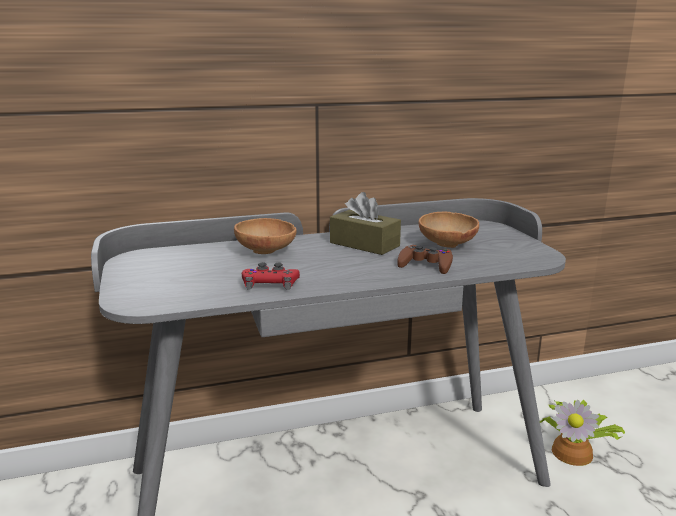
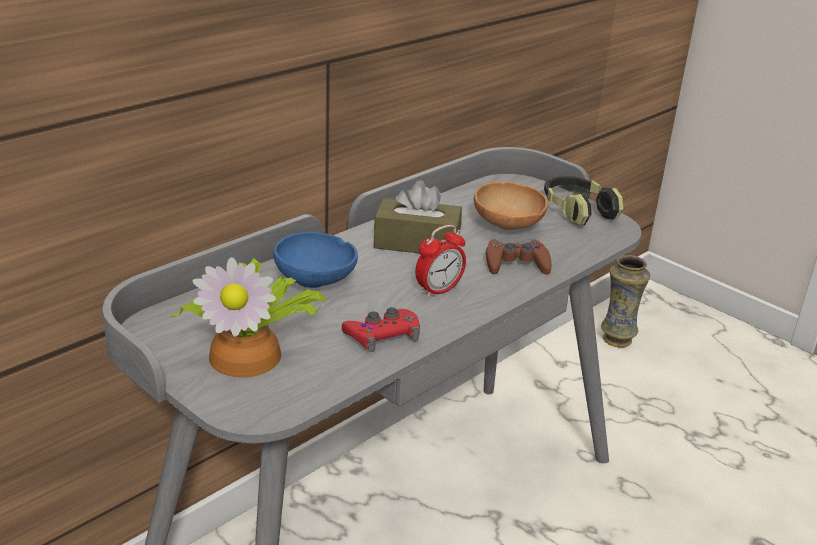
camera: 30 degrees left, 10 degrees up
brown bowl [234,218,297,254] -> blue bowl [274,232,358,288]
potted plant [540,400,625,466] -> potted plant moved to [170,257,326,378]
none -> alarm clock [415,225,466,298]
none -> headphones [544,176,624,225]
none -> vase [601,255,650,348]

